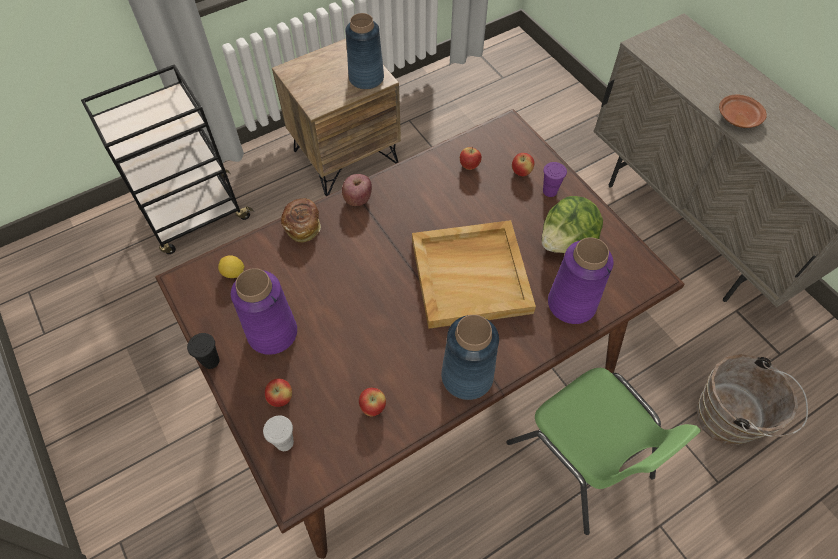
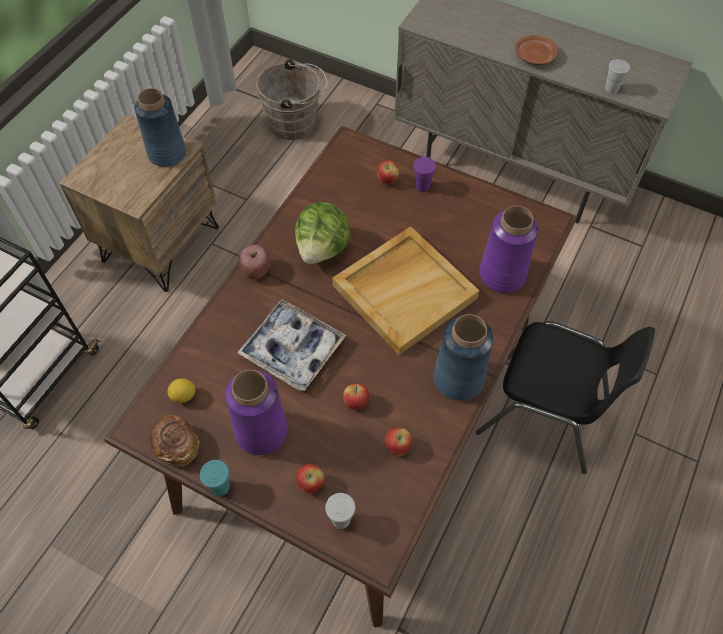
camera: 30 degrees left, 0 degrees up
black cup [187,333,219,369] -> turquoise cup [200,460,230,496]
bread [281,198,321,243] -> bread moved to [150,415,200,467]
apple [460,147,482,170] -> apple moved to [343,384,369,410]
green chair [507,368,701,535] -> black chair [476,321,655,474]
lettuce [542,196,603,253] -> lettuce moved to [295,202,351,264]
brown bucket [697,354,808,445] -> brown bucket moved to [256,59,328,140]
none -> tray [237,300,346,391]
none -> white cup [605,59,630,94]

